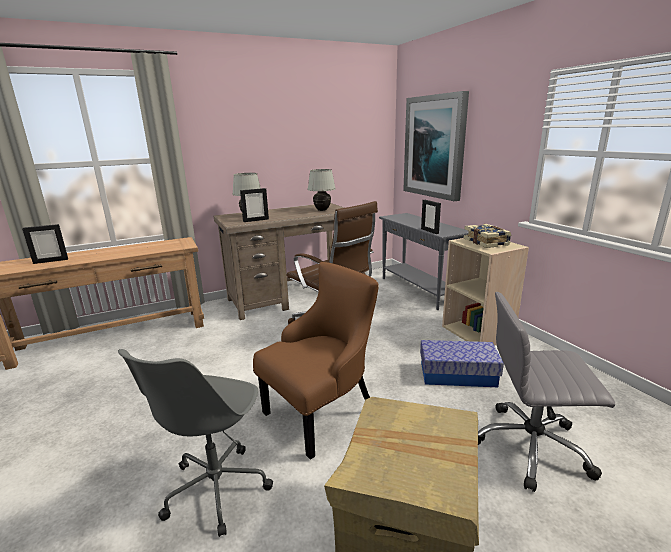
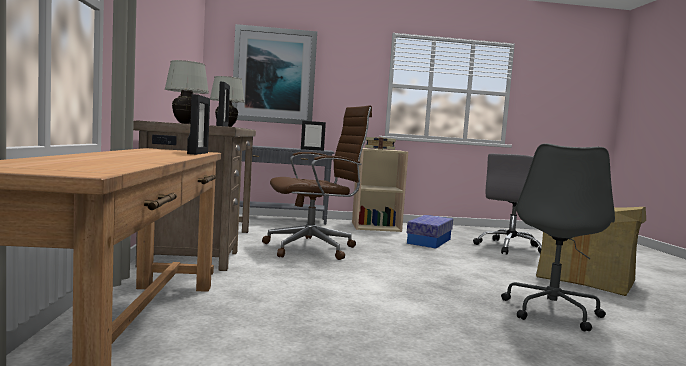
camera: 70 degrees left, 15 degrees down
picture frame [22,224,68,264] -> picture frame moved to [187,94,210,155]
grey office chair [118,349,273,537] -> grey office chair turned 75 degrees clockwise [501,143,615,331]
brown chair [253,262,379,460] -> none

